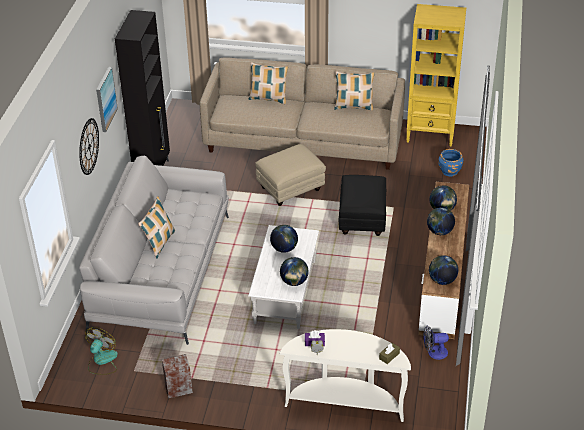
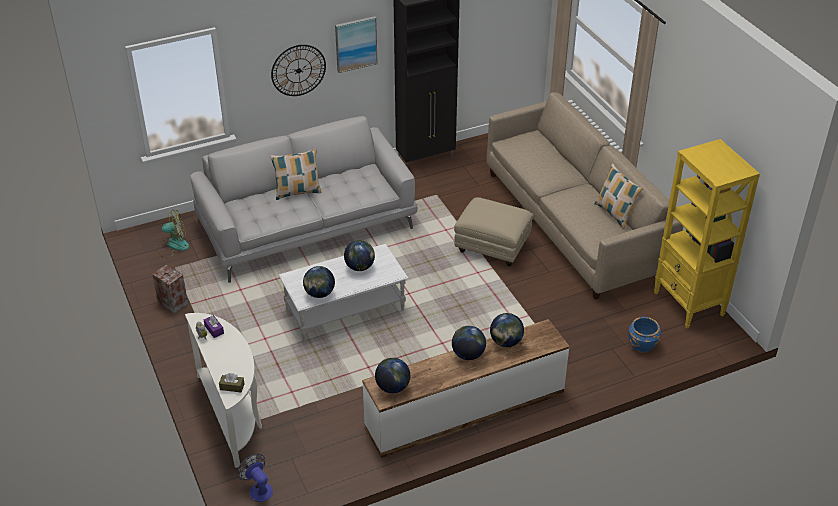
camera: 55 degrees right, 0 degrees up
pillow [249,62,288,104] -> none
black ottoman [338,175,386,236] -> none
fan [424,326,449,360] -> fan moved to [237,454,273,502]

